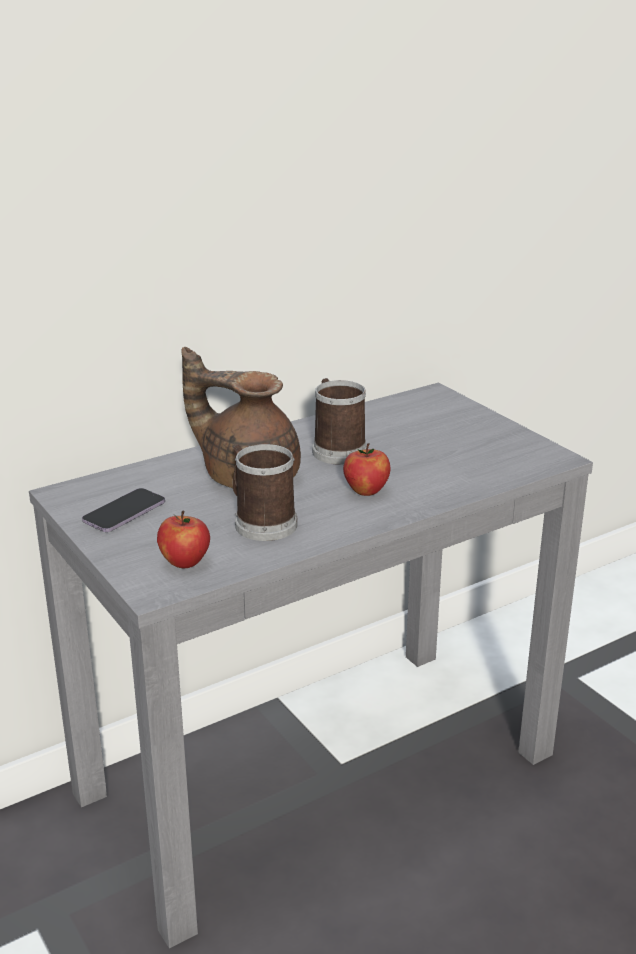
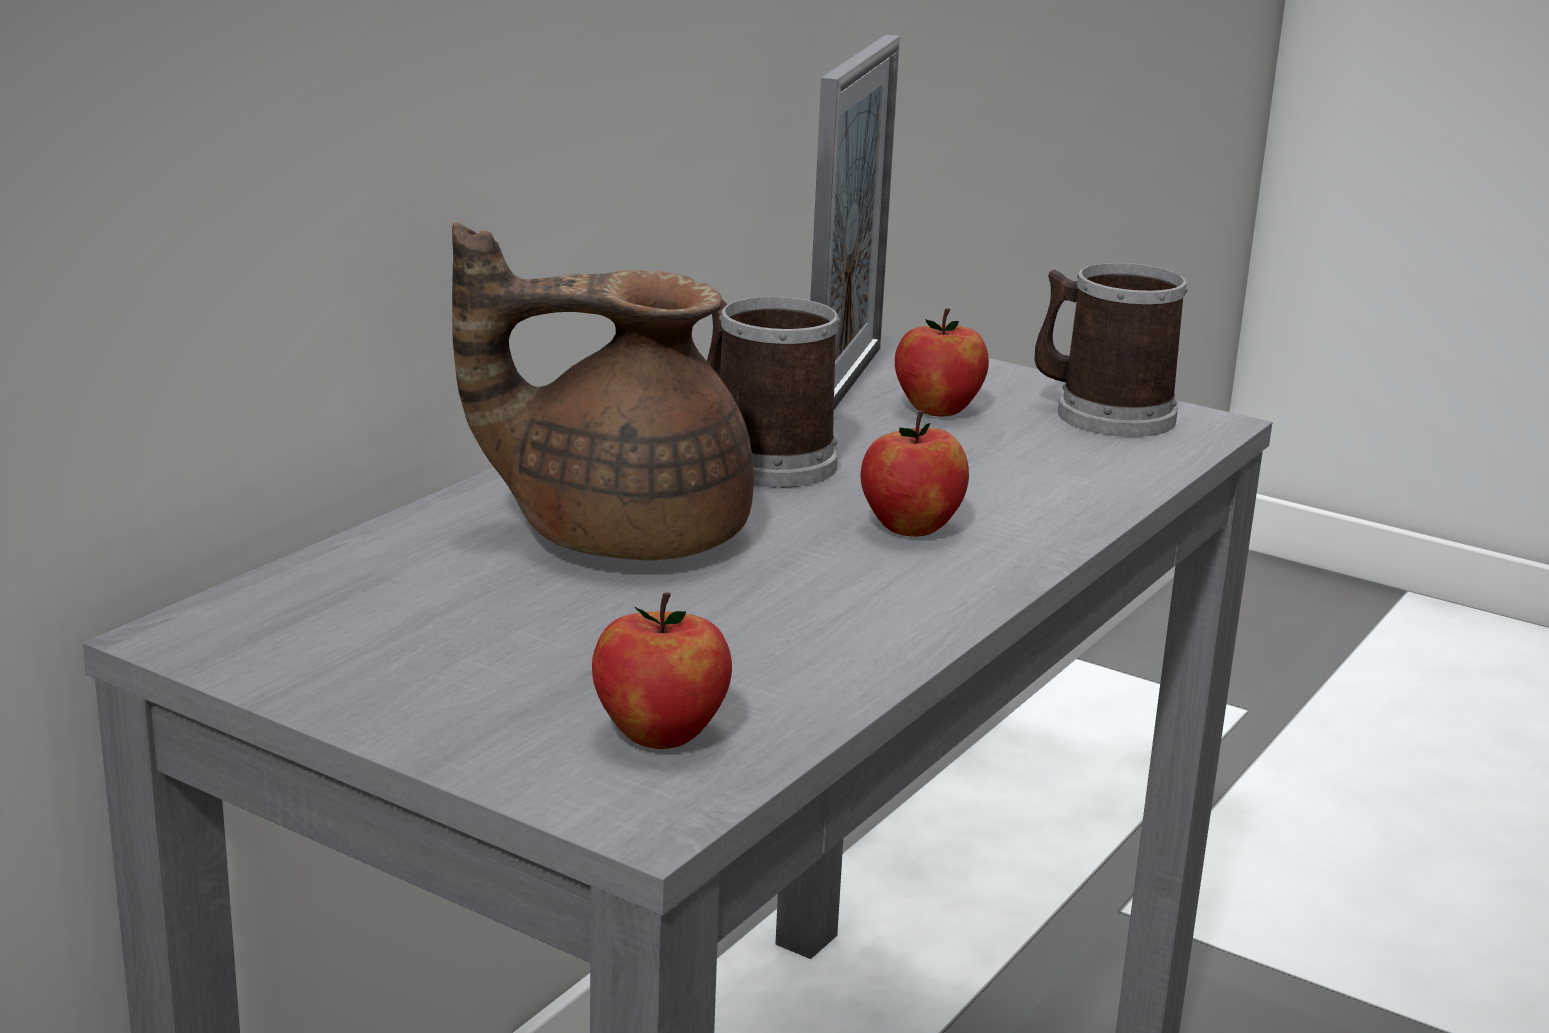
camera: 25 degrees left, 5 degrees down
phone [82,488,165,532] -> none
mug [233,444,298,541] -> mug moved to [1034,263,1188,437]
none -> picture frame [810,35,900,410]
none -> apple [895,308,989,416]

